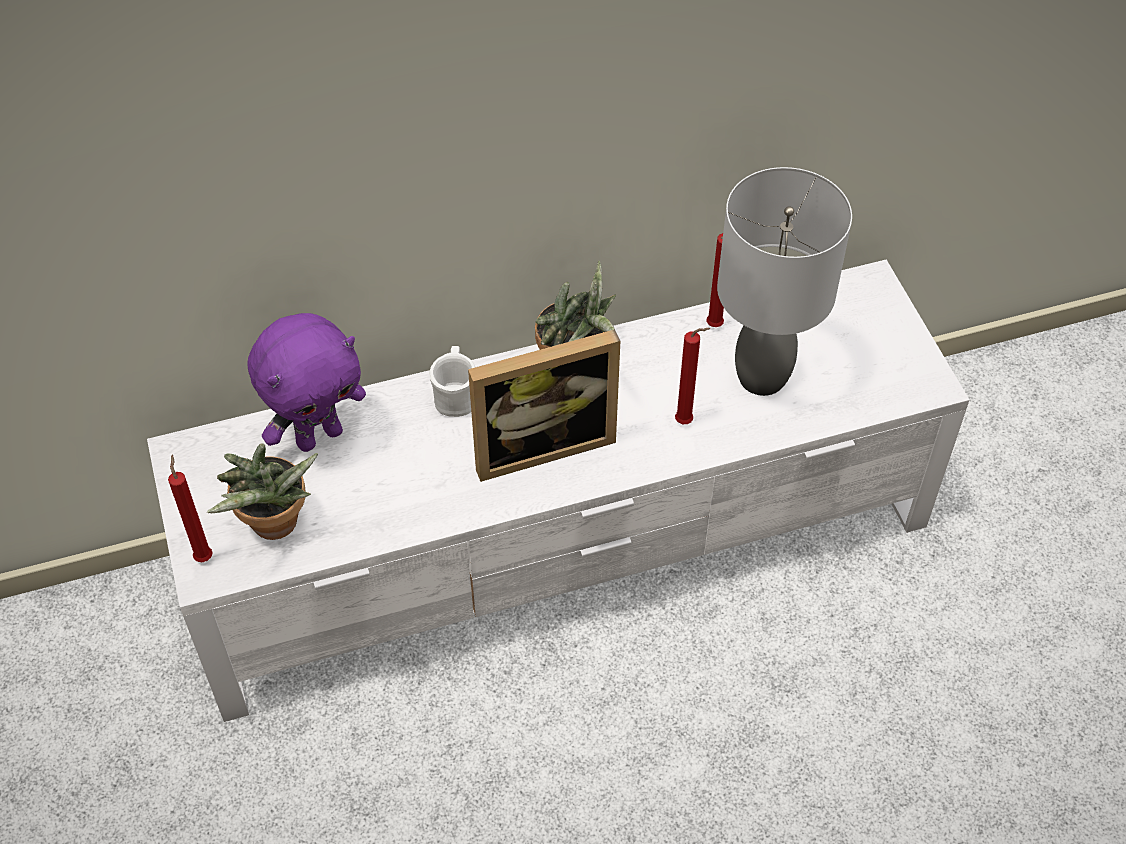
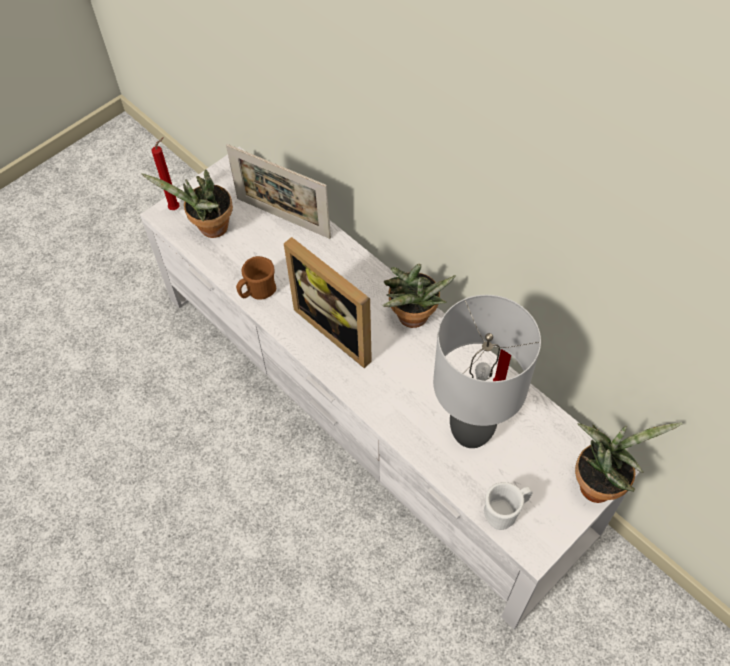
camera: 65 degrees right, 5 degrees up
purple plush toy [247,313,366,452] -> picture frame [226,144,331,239]
white mug [429,346,475,417] -> white mug moved to [484,482,533,530]
red candle [675,328,710,424] -> none
none -> brown mug [236,256,276,300]
none -> potted plant [575,422,683,503]

